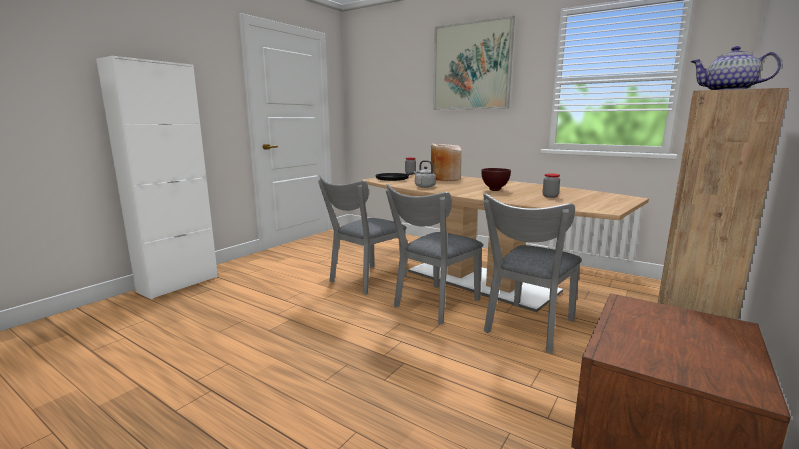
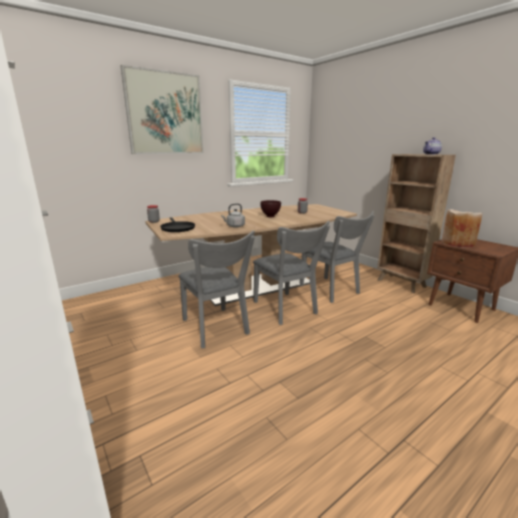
camera: 70 degrees left, 5 degrees up
beige vase [431,144,461,181] -> beige vase moved to [441,209,483,247]

